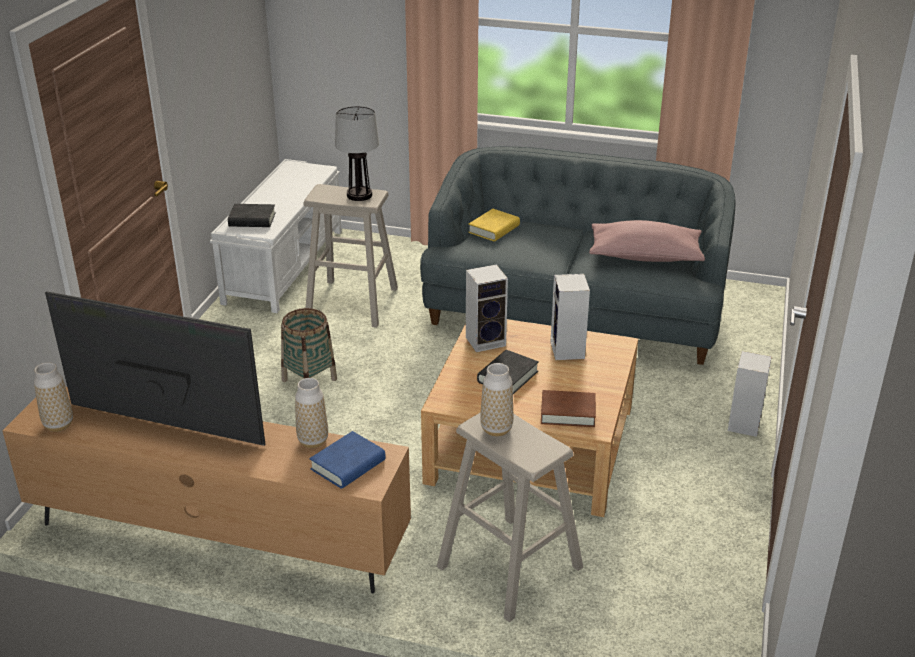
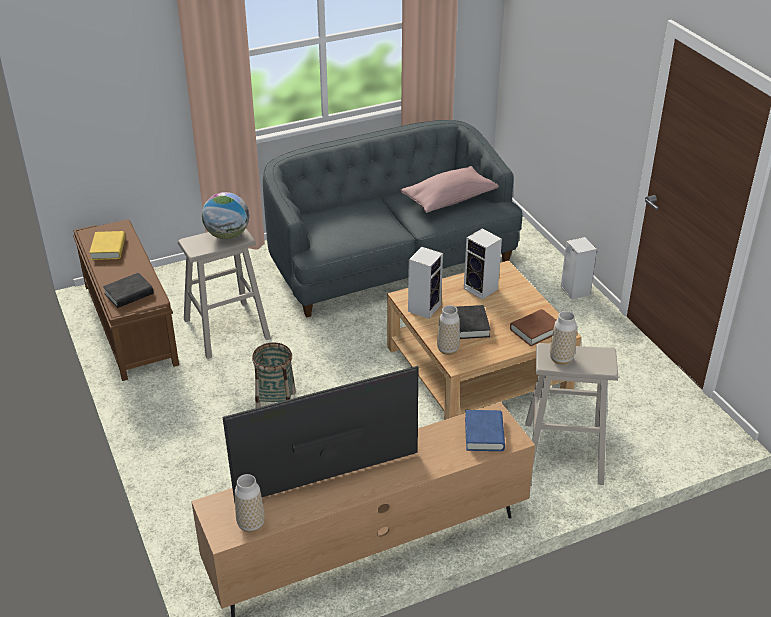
camera: 40 degrees left, 5 degrees up
white bench [210,159,342,313] -> brown bench [73,219,179,381]
vase [295,378,328,448] -> vase moved to [437,305,460,355]
table lamp [335,106,379,201] -> globe [202,192,249,239]
yellow book [468,209,520,241] -> yellow book moved to [89,231,126,260]

